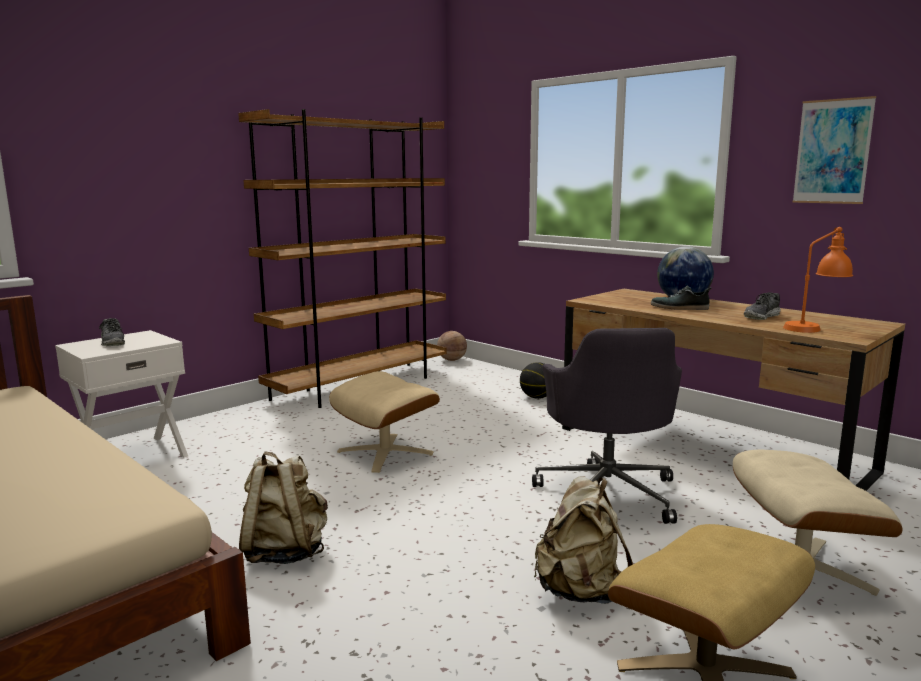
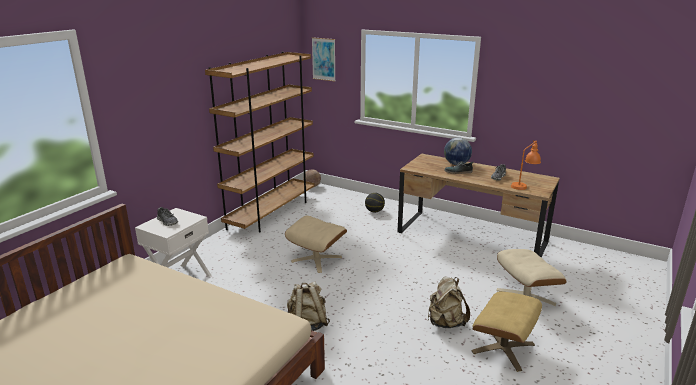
camera: 15 degrees left, 10 degrees up
grey office chair [532,328,682,524] -> none
picture [792,96,876,204] -> picture moved to [312,37,335,81]

